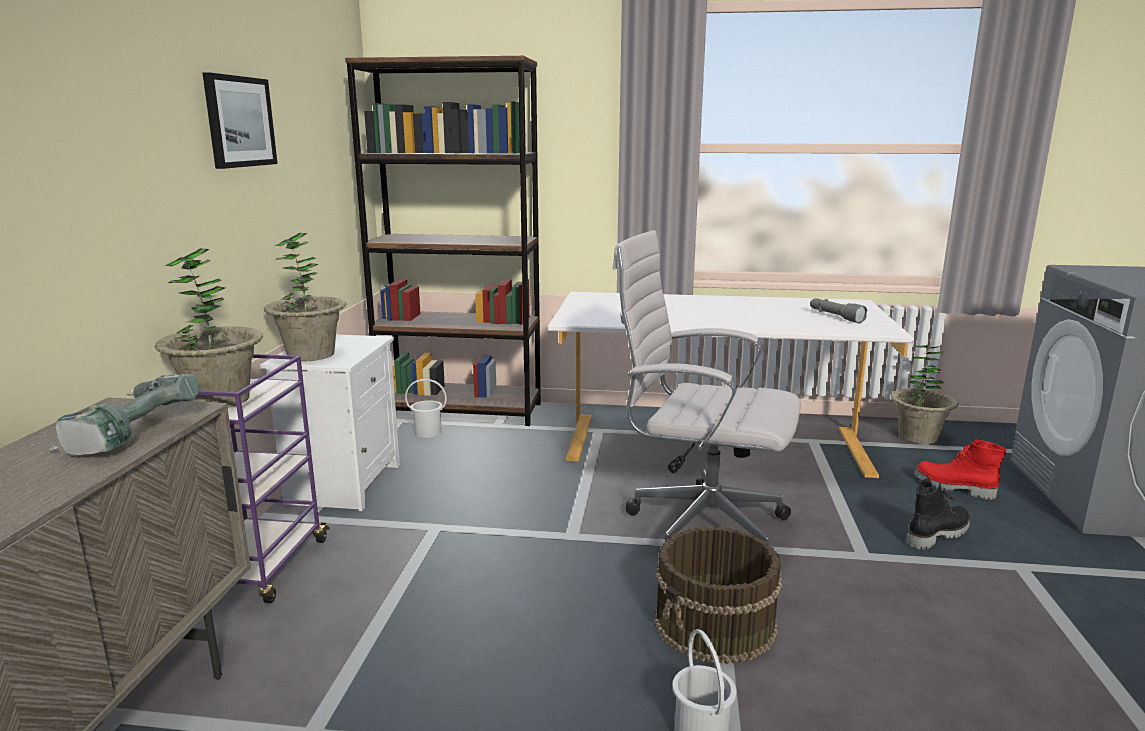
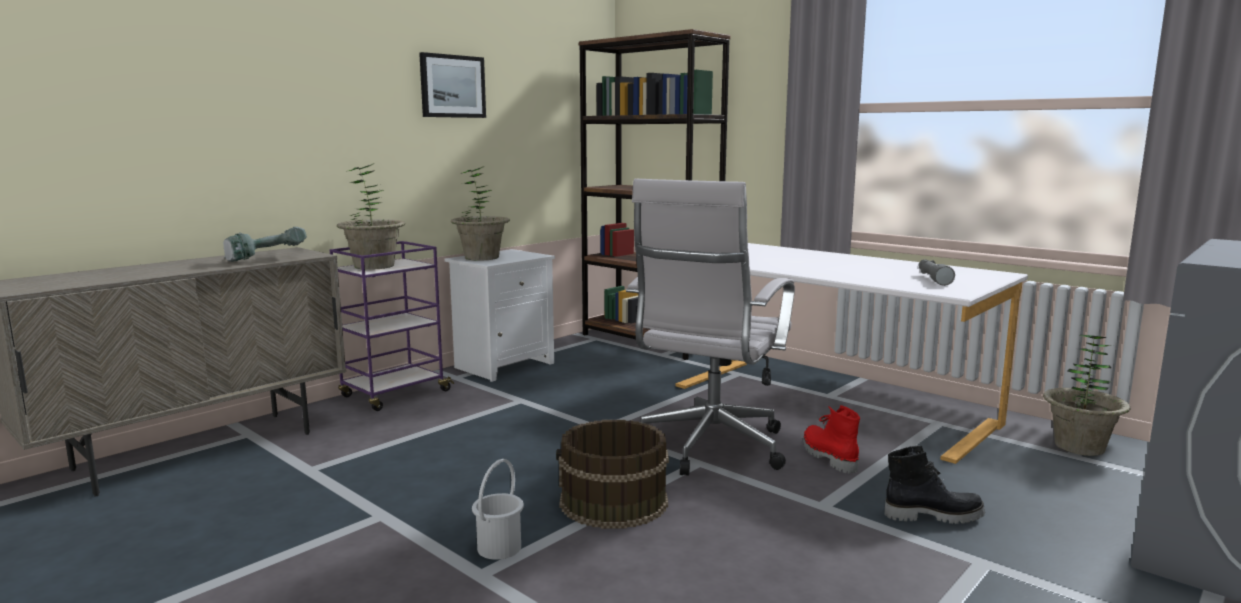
camera: 35 degrees right, 5 degrees down
white bucket [405,379,447,438] -> none
white office chair [613,230,801,554] -> white office chair turned 120 degrees counterclockwise [626,179,795,476]
red boot [914,439,1006,500] -> red boot moved to [803,405,860,474]

